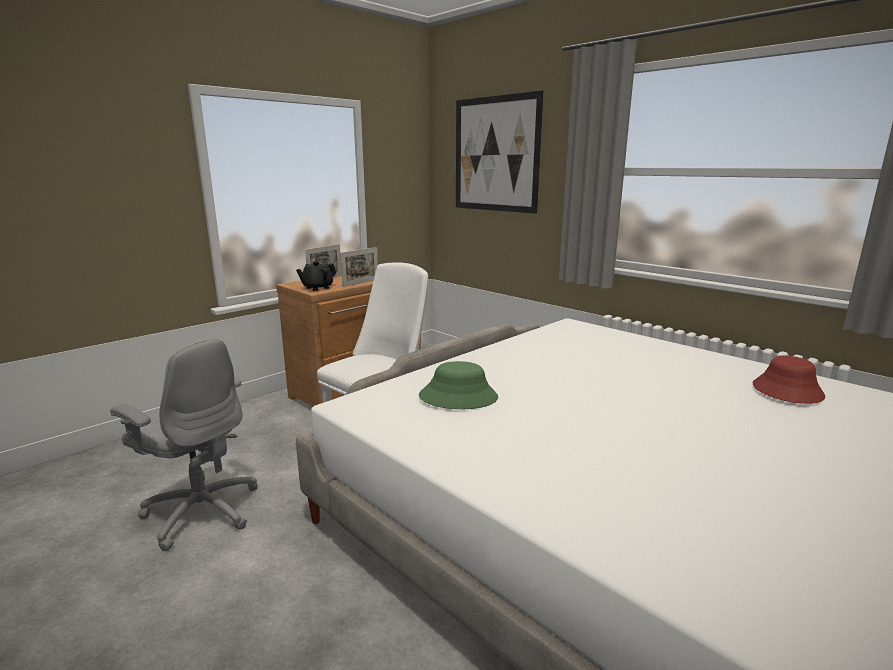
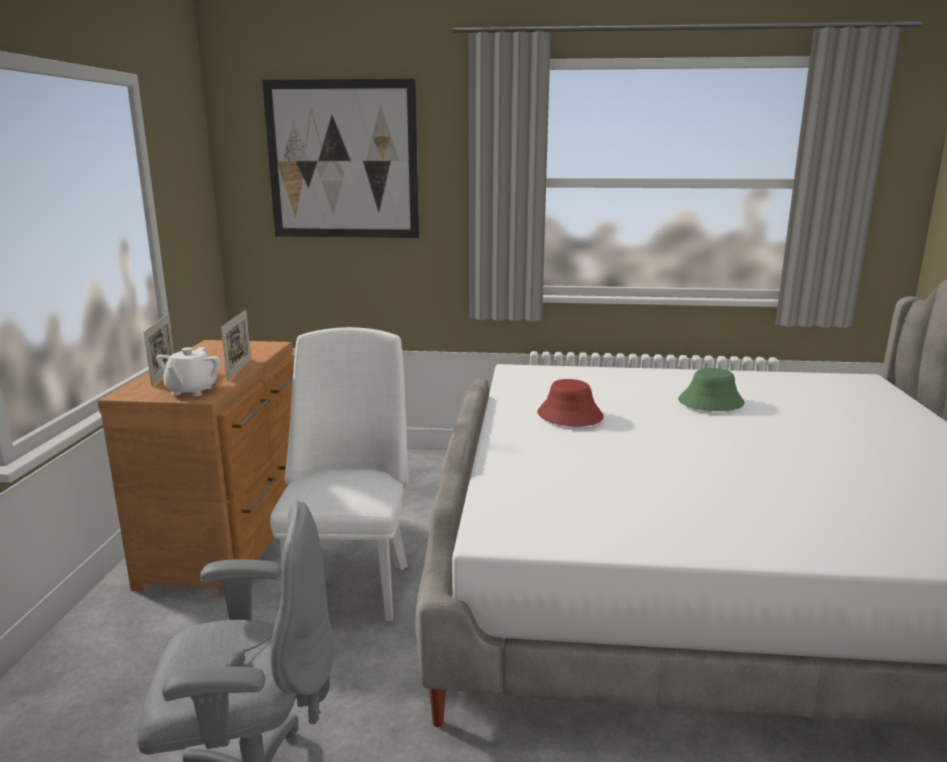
camera: 40 degrees left, 0 degrees up
black teapot [296,261,336,291] -> white teapot [156,347,220,397]
green hat [419,361,498,409] -> green hat moved to [678,368,745,411]
red hat [753,356,825,404] -> red hat moved to [538,379,604,427]

